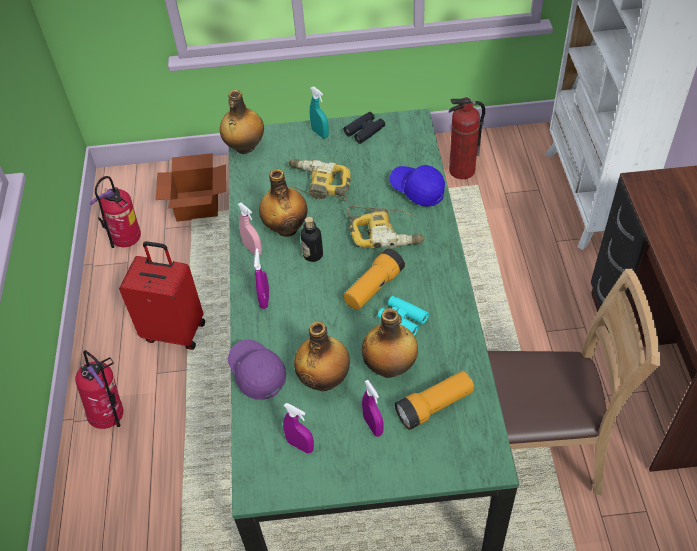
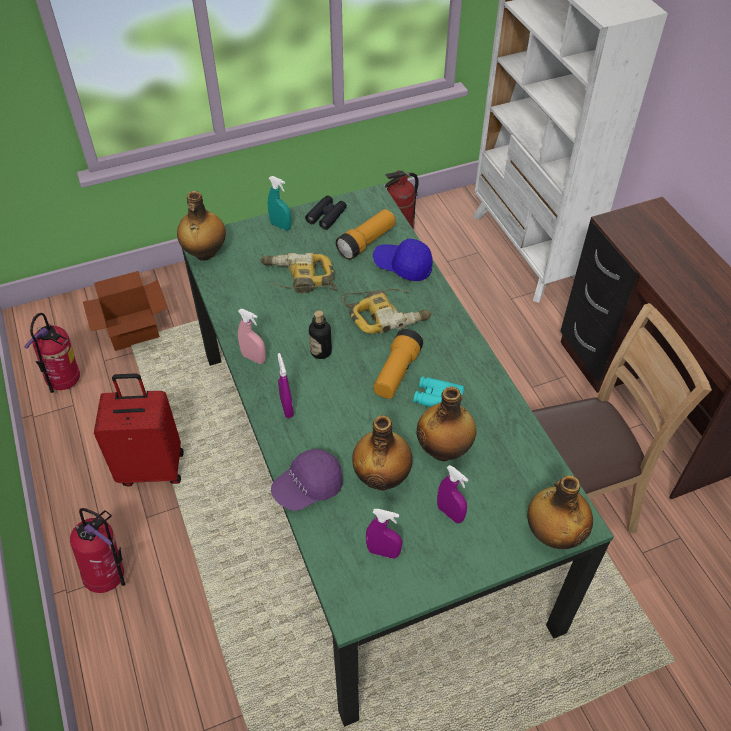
camera: 20 degrees left, 0 degrees up
purple cap [228,340,286,400] -> purple cap turned 75 degrees counterclockwise [271,449,342,511]
bottle [259,169,307,237] -> bottle moved to [527,475,593,549]
flashlight [395,371,474,430] -> flashlight moved to [336,209,395,260]

